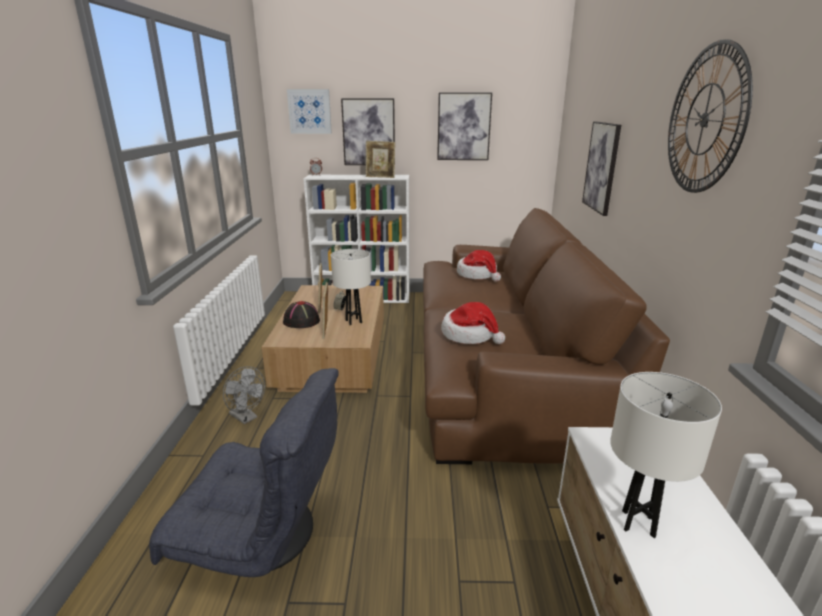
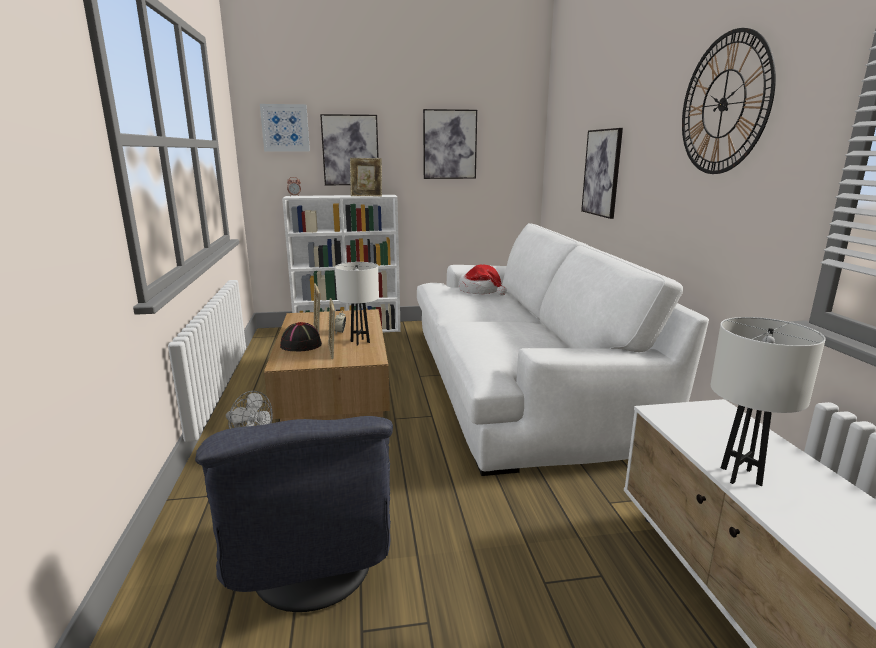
camera: 10 degrees left, 5 degrees down
grey armchair [149,368,339,577] -> grey armchair turned 75 degrees clockwise [195,416,393,612]
brown sofa [423,208,670,464] -> white sofa [417,223,709,476]
hat [441,302,505,344] -> none

